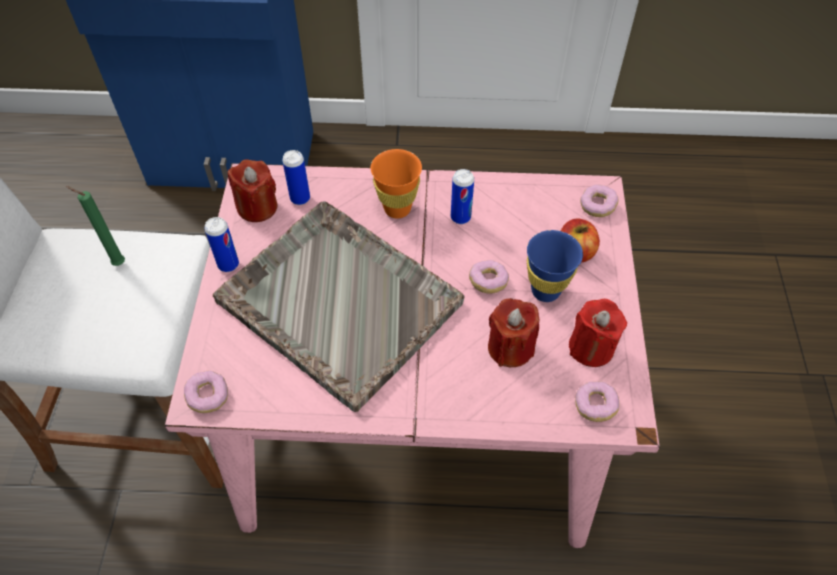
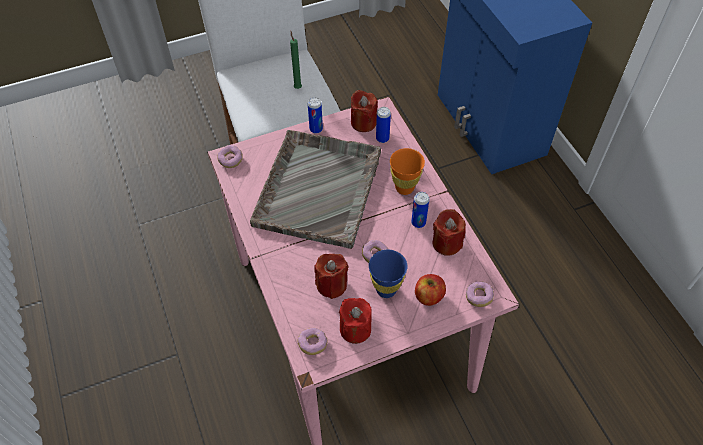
camera: 65 degrees right, 0 degrees up
none -> red candle [433,209,466,256]

